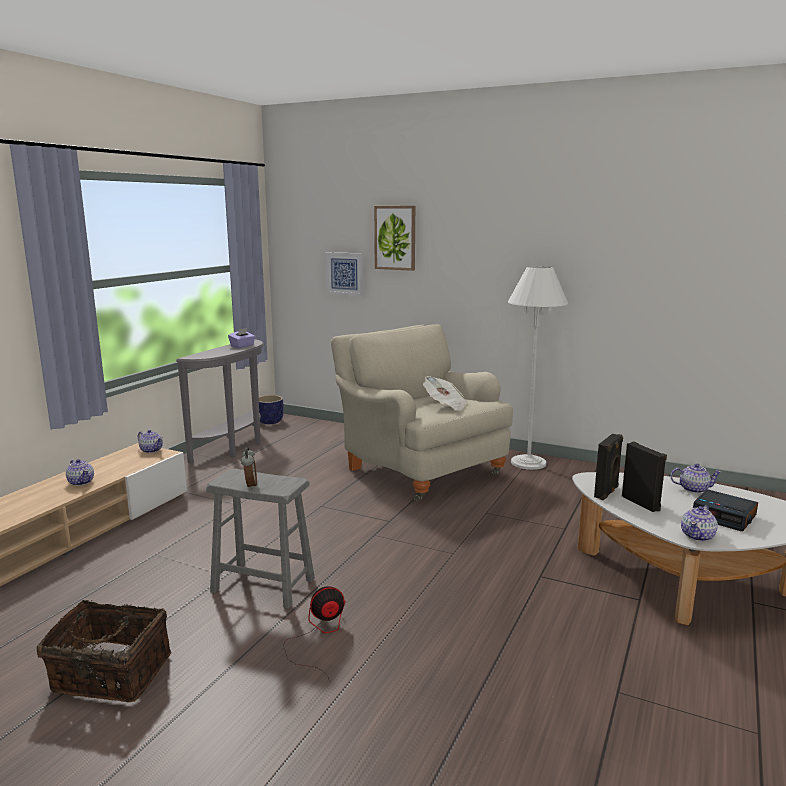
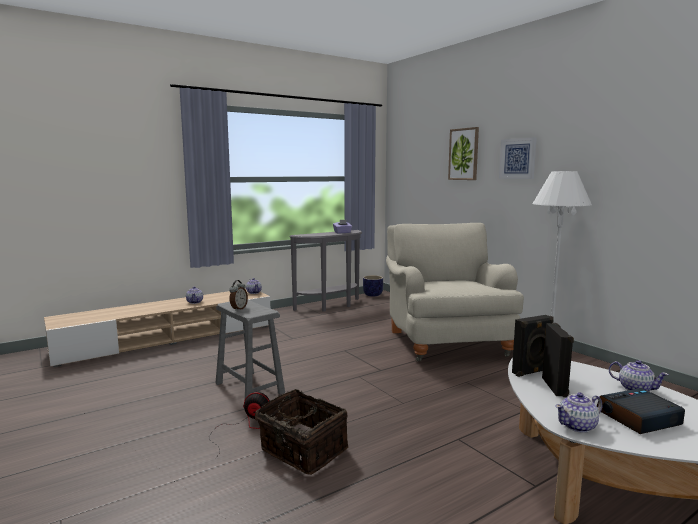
camera: 30 degrees right, 5 degrees down
basket [37,600,172,702] -> basket moved to [255,389,349,475]
picture [325,252,363,296] -> picture moved to [499,137,537,179]
newspaper [423,376,468,411] -> none
alarm clock [693,489,758,531] -> alarm clock turned 90 degrees clockwise [597,388,685,434]

